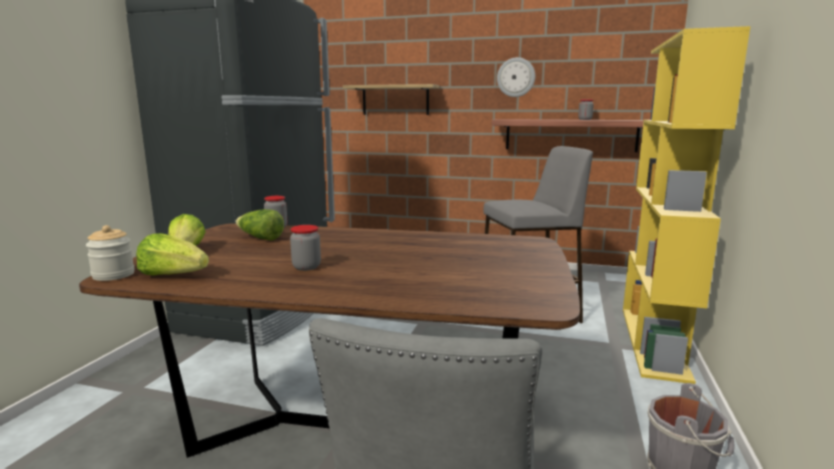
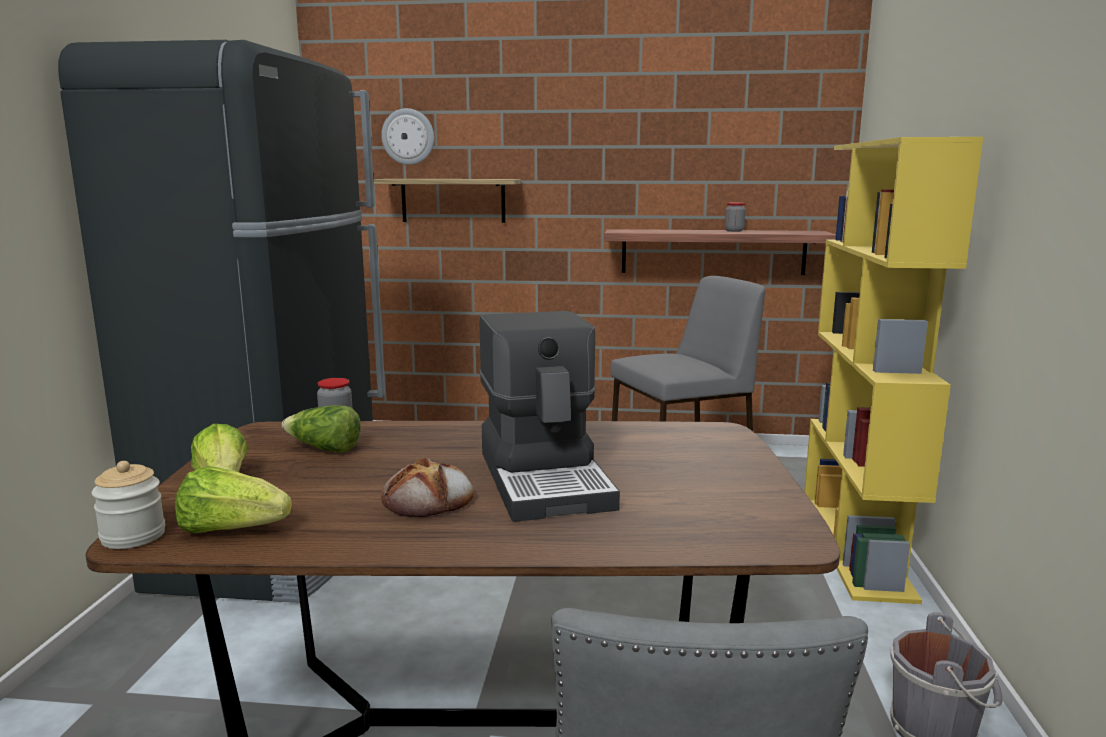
camera: 10 degrees left, 0 degrees up
jar [290,225,321,271] -> bread [381,458,474,517]
wall clock [497,57,535,97] -> wall clock moved to [381,108,434,165]
none -> coffee machine [479,311,620,522]

